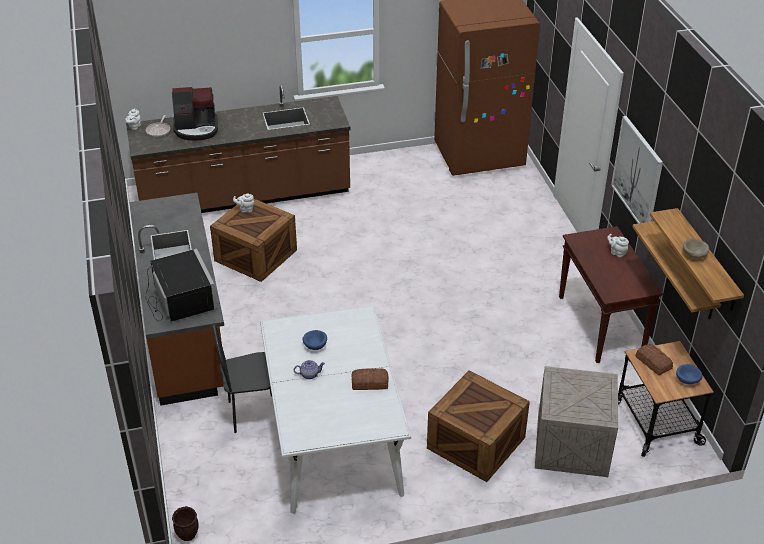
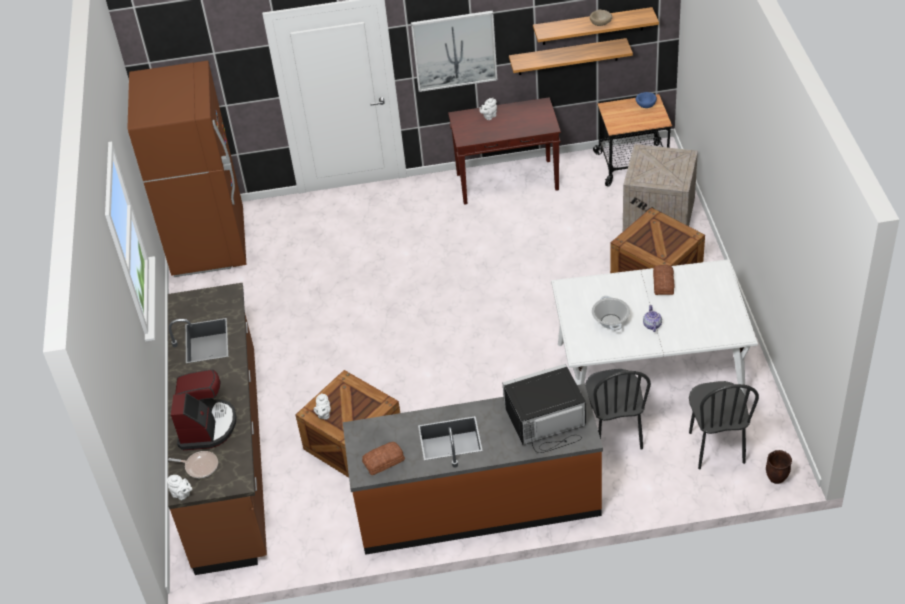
camera: 80 degrees left, 5 degrees up
blue bowl [303,330,327,350] -> cooking pot [592,296,630,331]
bread [635,344,673,376] -> bread moved to [362,442,405,476]
none -> black chair [689,381,759,469]

